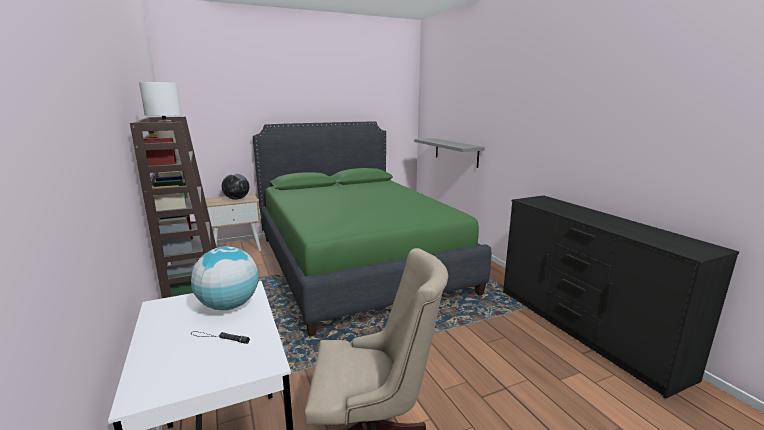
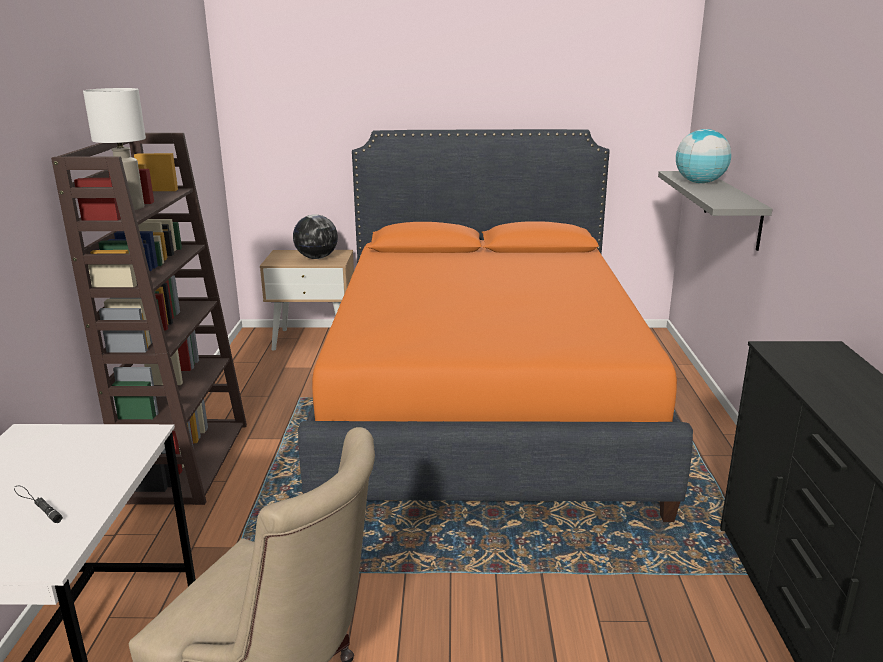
camera: 25 degrees right, 5 degrees up
globe [191,246,259,310] -> globe moved to [676,129,731,183]
green bed [253,122,491,336] -> orange bed [298,129,693,522]

